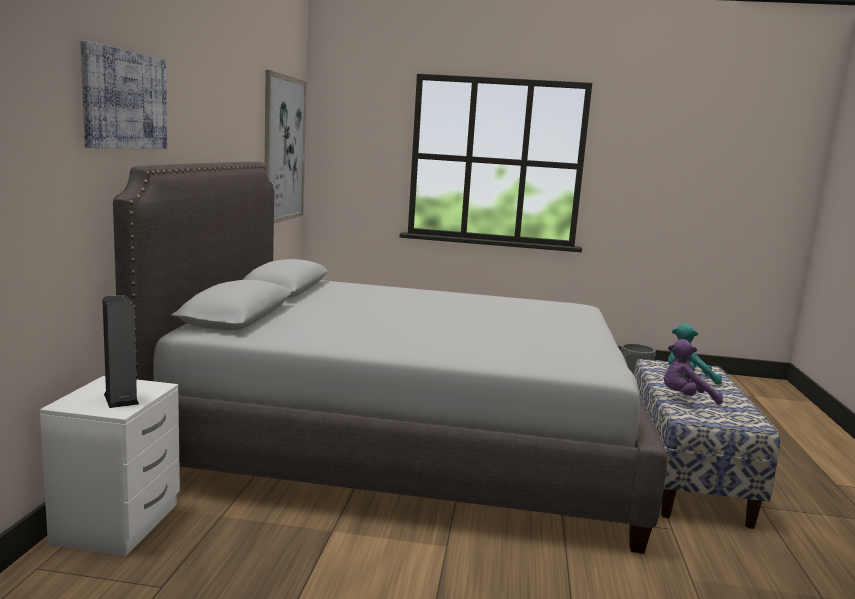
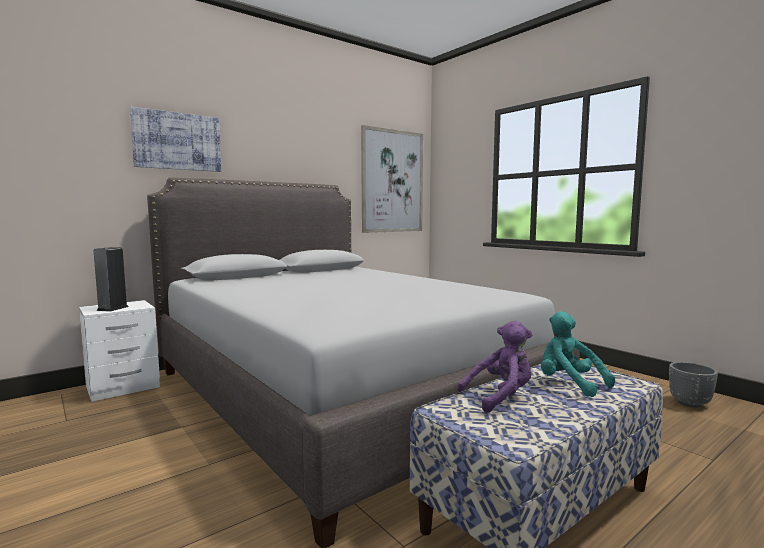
camera: 45 degrees right, 5 degrees down
purple plush toy [664,339,723,405] -> purple plush toy turned 120 degrees clockwise [457,321,533,413]

